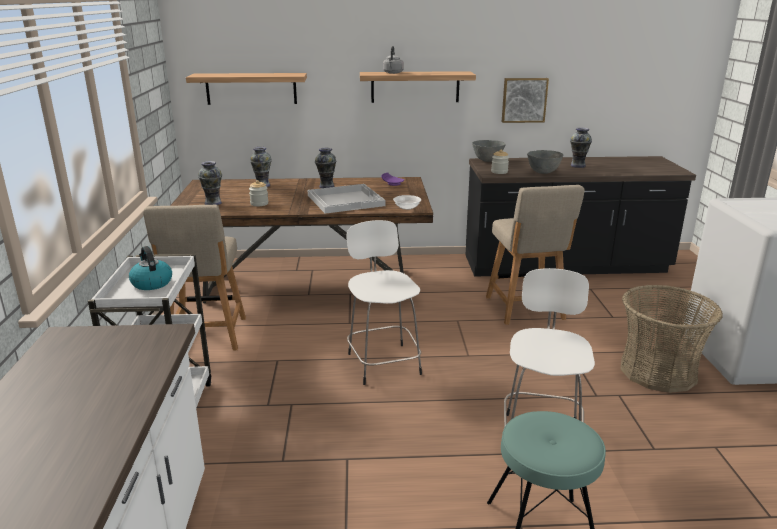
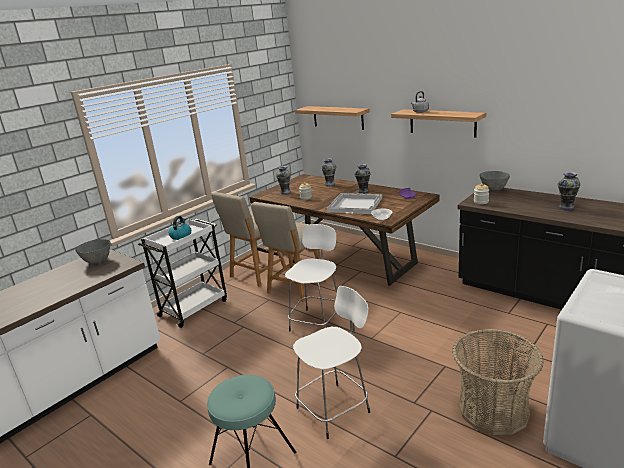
camera: 45 degrees right, 0 degrees up
beige chair [486,185,584,325] -> beige chair moved to [251,202,327,302]
picture [502,78,549,123] -> none
grey bowl [527,150,563,174] -> grey bowl moved to [75,239,111,264]

